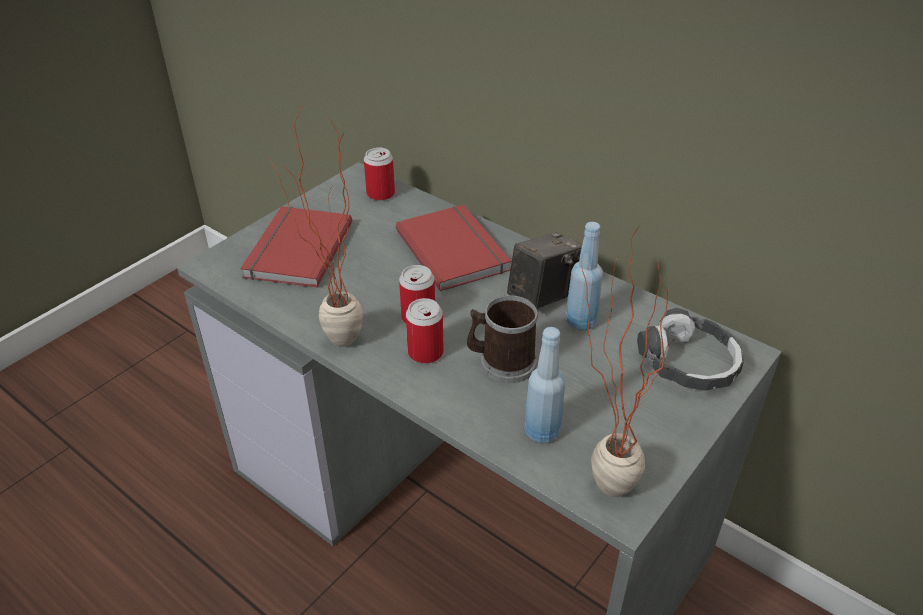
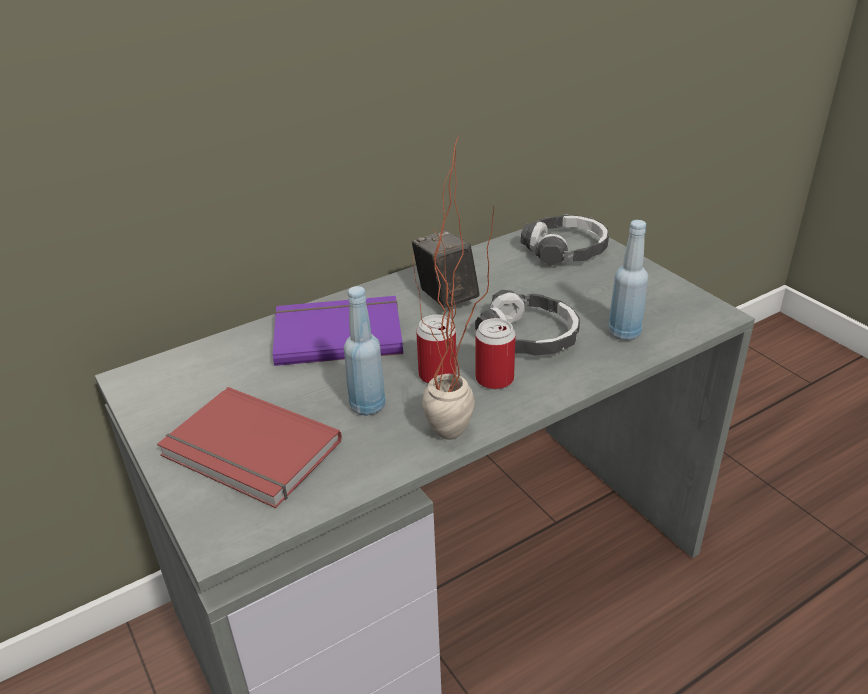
camera: 70 degrees left, 5 degrees down
can [364,147,395,201] -> none
red book [396,205,512,291] -> purple book [273,296,403,366]
mug [467,295,538,383] -> headphones [475,290,580,356]
blue bottle [566,222,603,330] -> blue bottle moved to [344,286,386,416]
potted plant [581,226,676,497] -> none

